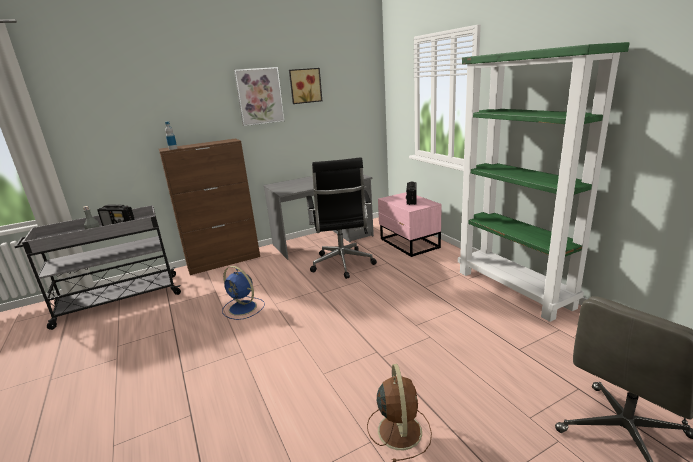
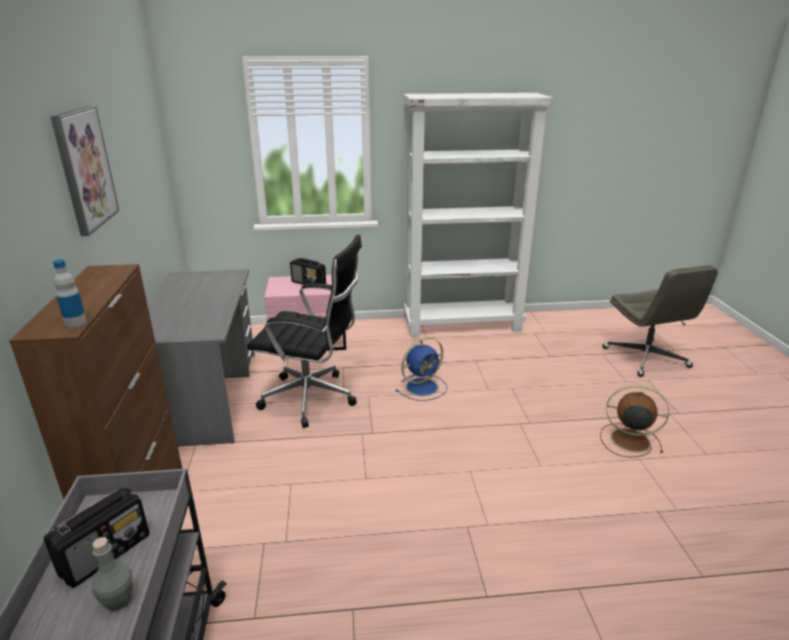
camera: 70 degrees left, 5 degrees up
blue fan [222,266,265,320] -> blue fan moved to [396,337,447,401]
picture [289,68,322,104] -> none
green bookcase [458,42,630,322] -> white bookcase [404,93,554,337]

